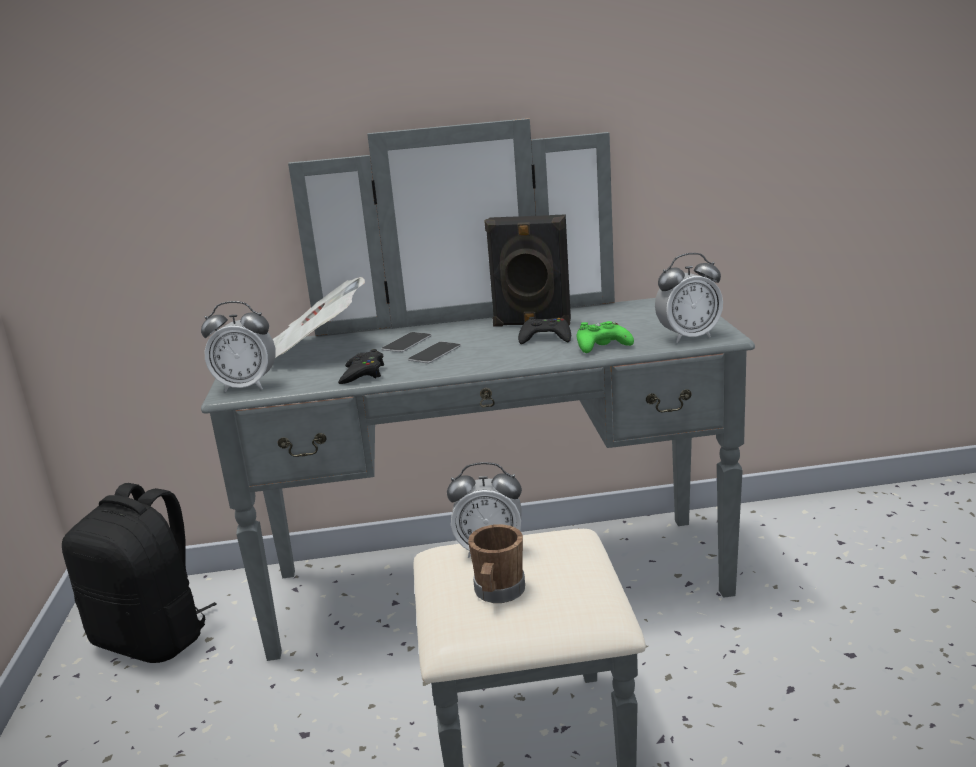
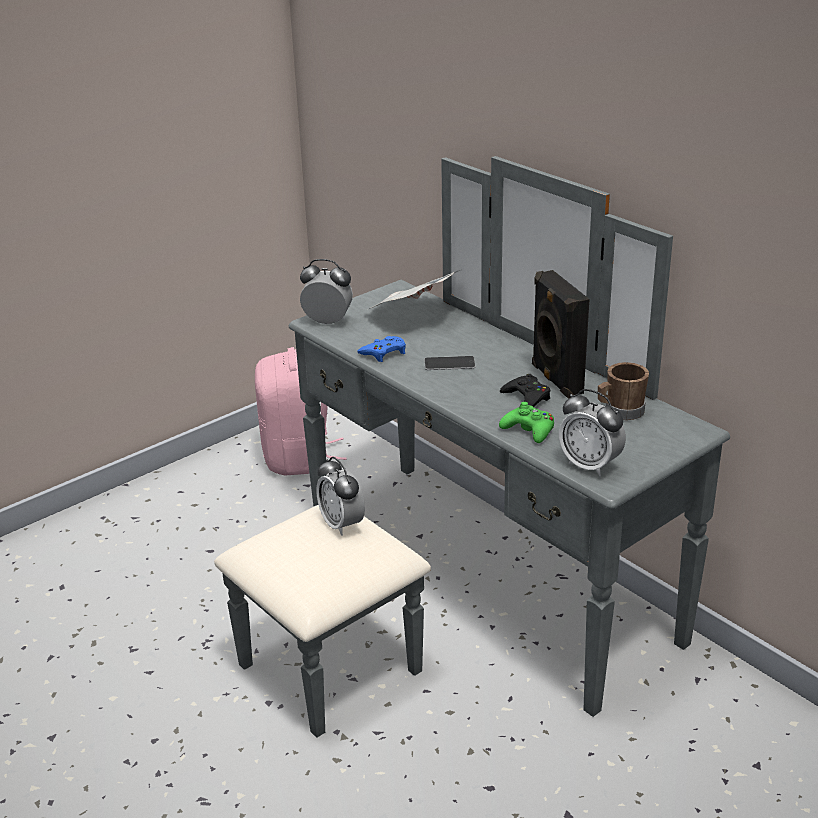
camera: 55 degrees right, 10 degrees up
black backpack [62,483,217,663] -> pink backpack [255,347,347,475]
alarm clock [201,301,276,392] -> alarm clock turned 135 degrees clockwise [300,259,353,325]
black game controller [338,349,384,384] -> blue game controller [357,336,406,362]
phone [381,332,432,352] -> none
brown mug [468,524,525,603] -> brown mug moved to [598,362,649,420]

